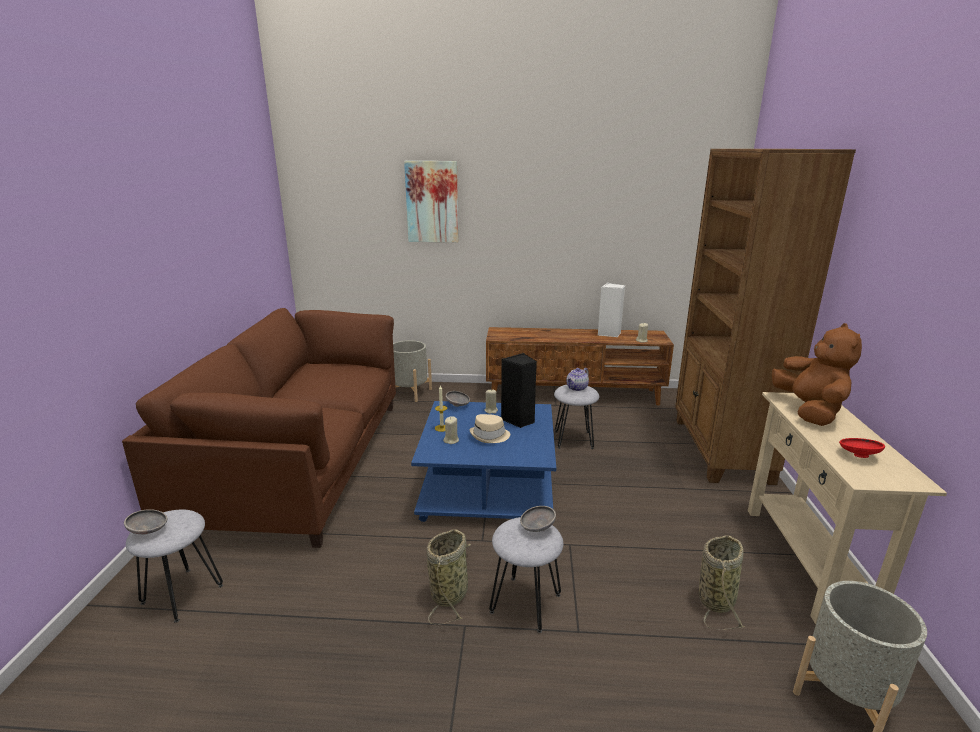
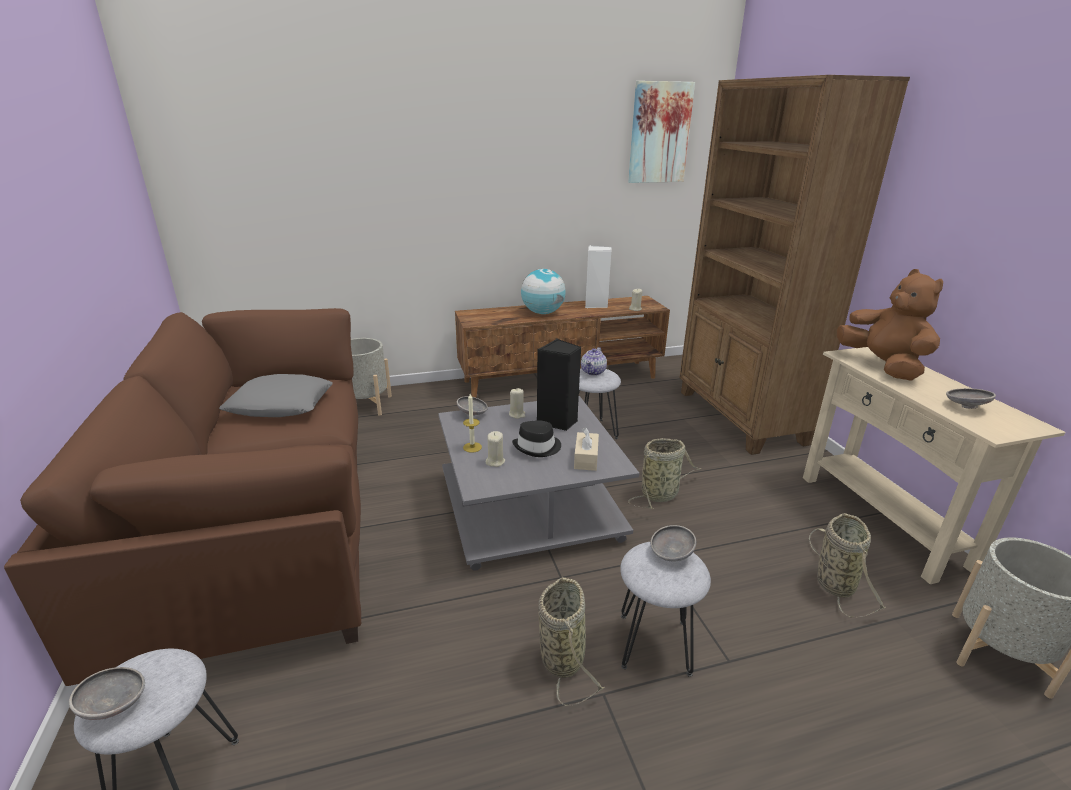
camera: 20 degrees left, 5 degrees up
picture [404,161,459,242] -> picture moved to [628,81,695,183]
blue coffee table [411,401,556,522] -> grey coffee table [438,396,640,571]
beige hat [469,414,510,443] -> black hat [512,420,561,457]
red bowl [839,438,885,458] -> grey bowl [946,388,996,409]
none -> grey pillow [219,374,333,417]
none -> globe [521,269,566,314]
none -> beige tissue box [574,427,599,471]
none -> basket [628,438,701,509]

